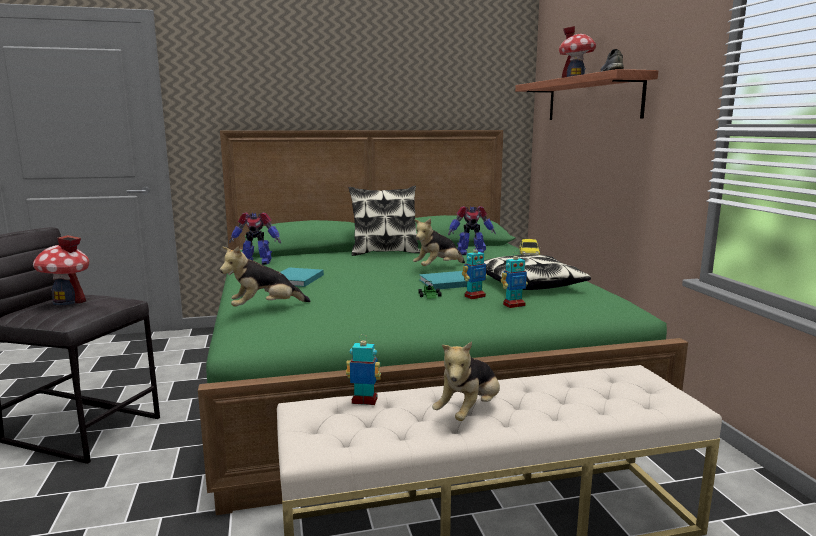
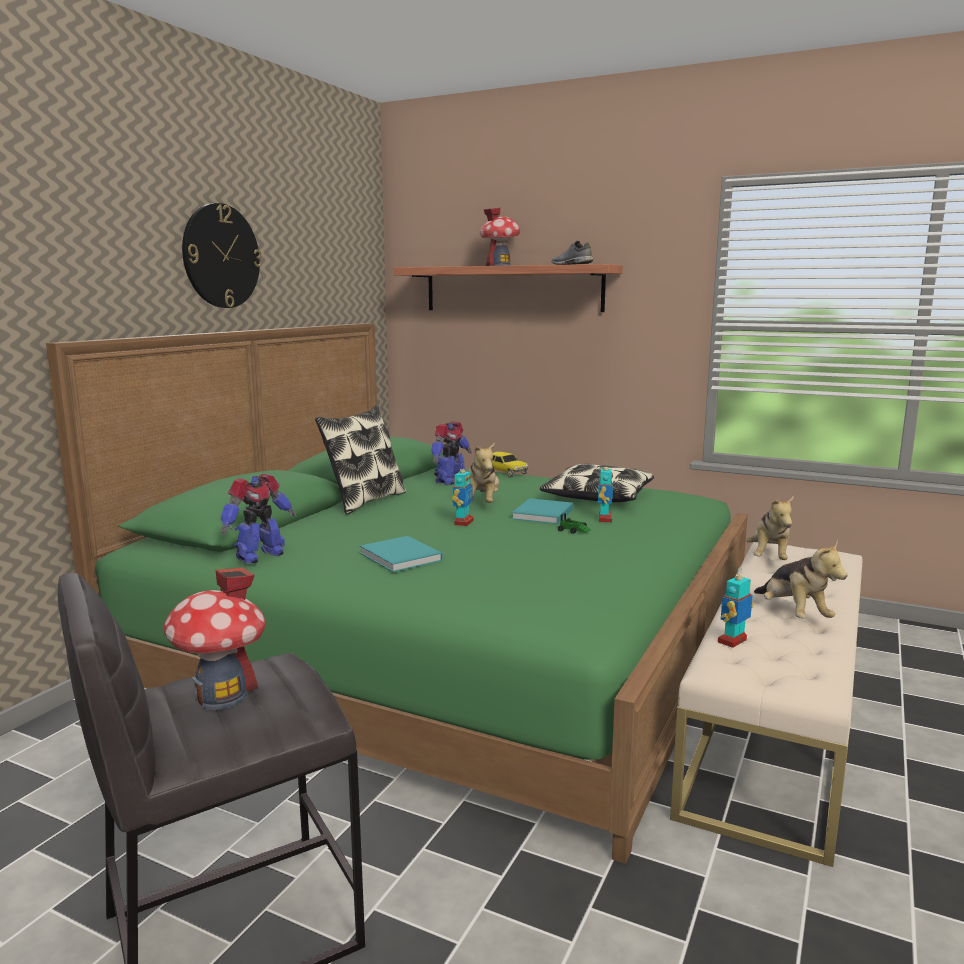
camera: 50 degrees left, 0 degrees up
plush toy [220,246,311,307] -> plush toy moved to [745,496,794,560]
toy robot [501,251,528,308] -> toy robot moved to [452,463,474,526]
none -> wall clock [182,203,262,308]

